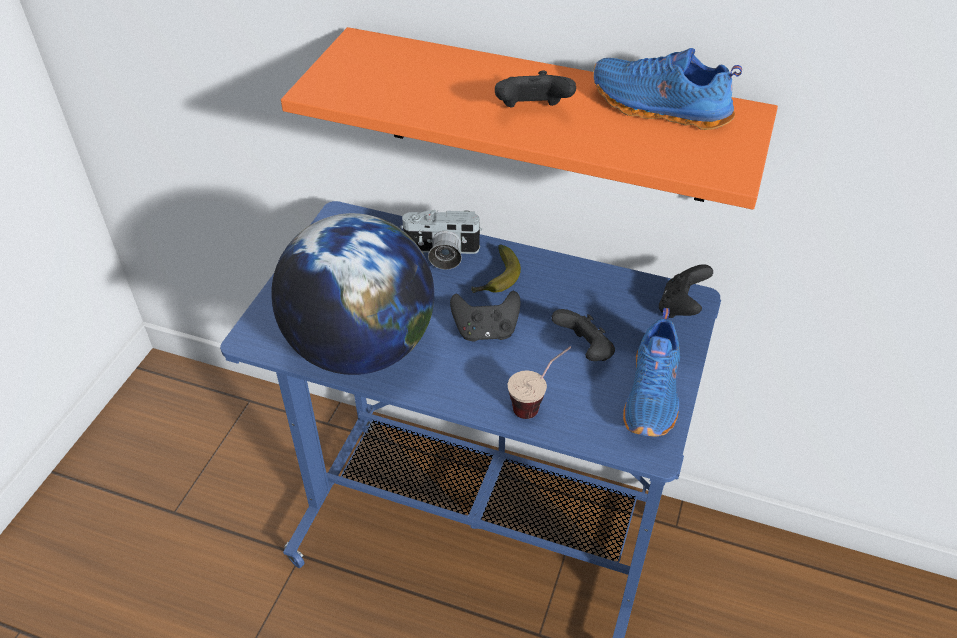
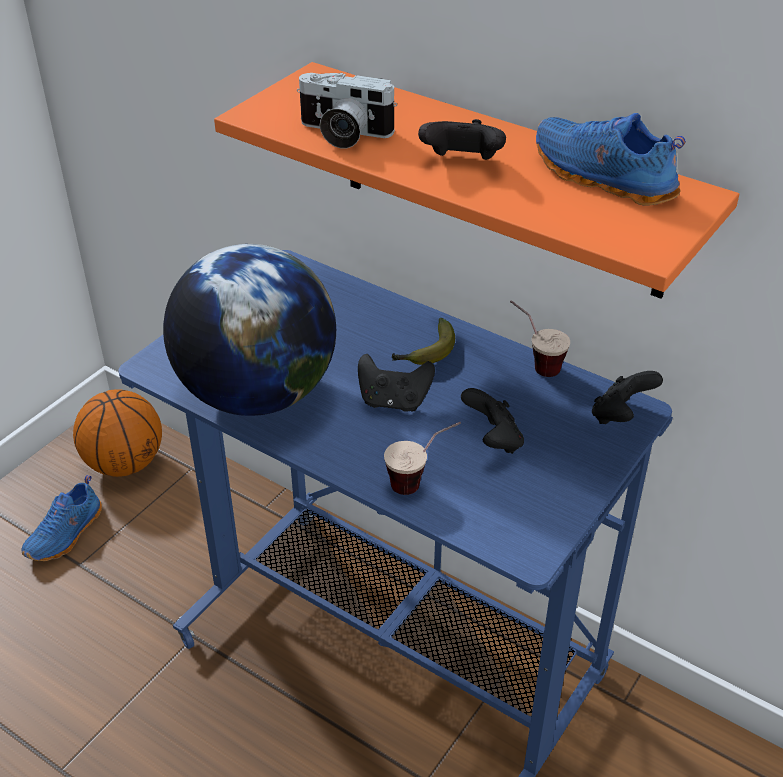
camera: 15 degrees right, 5 degrees down
camera [400,210,483,270] -> camera moved to [297,73,397,148]
blue shoe [623,308,680,437] -> blue shoe moved to [21,475,102,561]
none -> basketball [73,389,162,477]
none -> cup [510,300,570,377]

